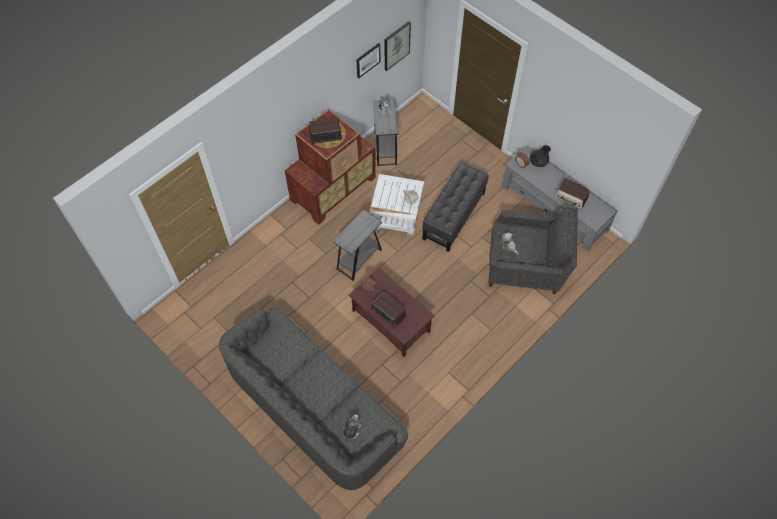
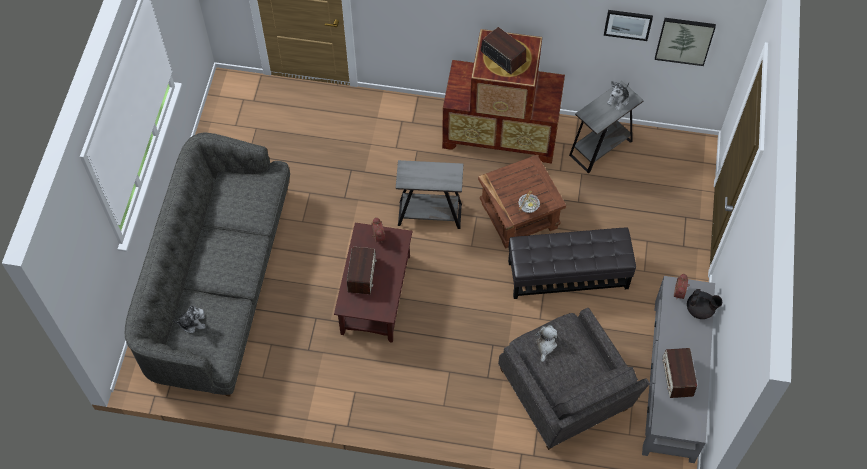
camera: 55 degrees right, 0 degrees up
white side table [370,174,424,235] -> brown side table [478,155,566,249]

